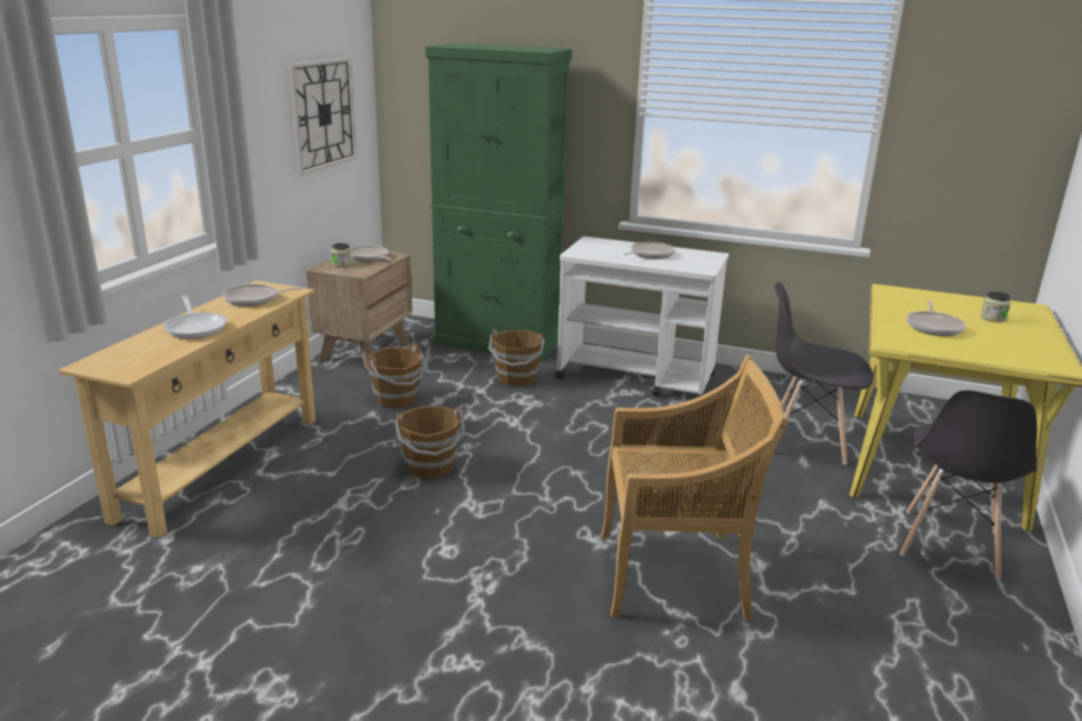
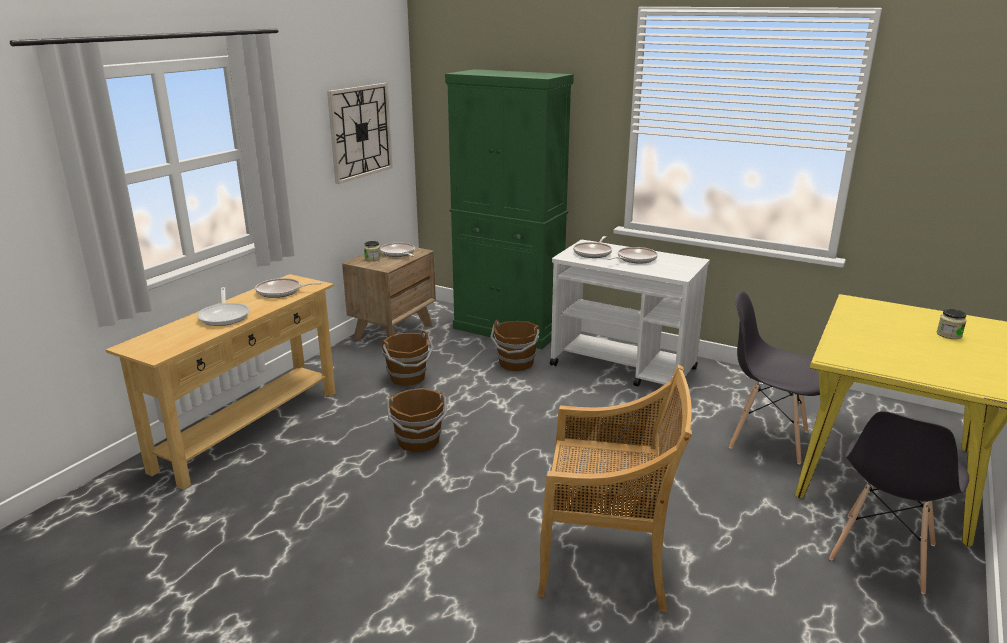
camera: 10 degrees right, 0 degrees up
frying pan [907,301,966,336] -> frying pan moved to [573,236,612,258]

